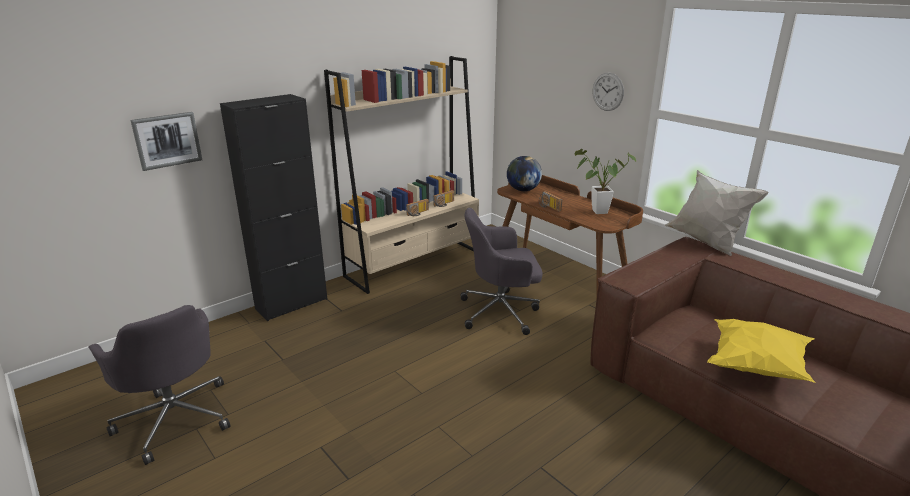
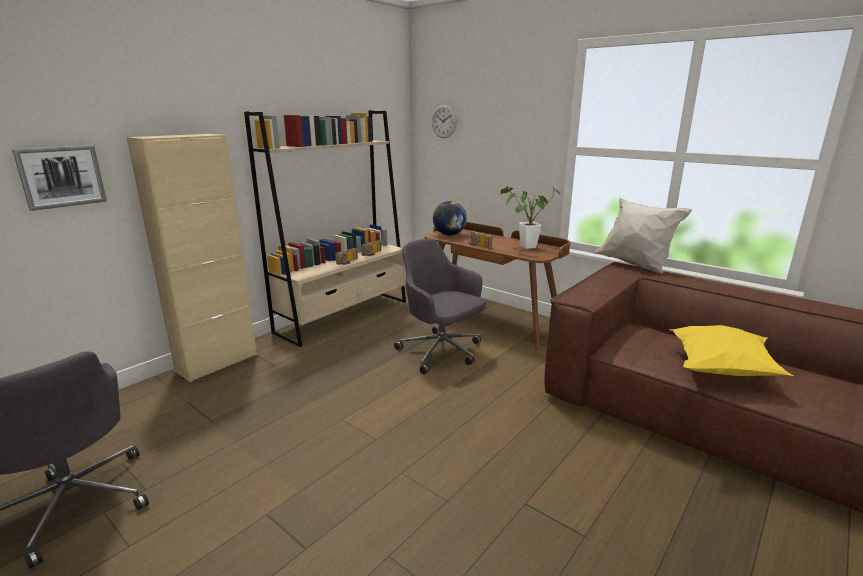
camera: 10 degrees left, 5 degrees down
black cabinet [220,94,327,321] -> beige cabinet [126,134,257,382]
grey office chair [460,208,543,335] -> grey office chair turned 60 degrees clockwise [394,239,486,374]
wall clock [593,73,624,111] -> wall clock moved to [432,105,457,138]

